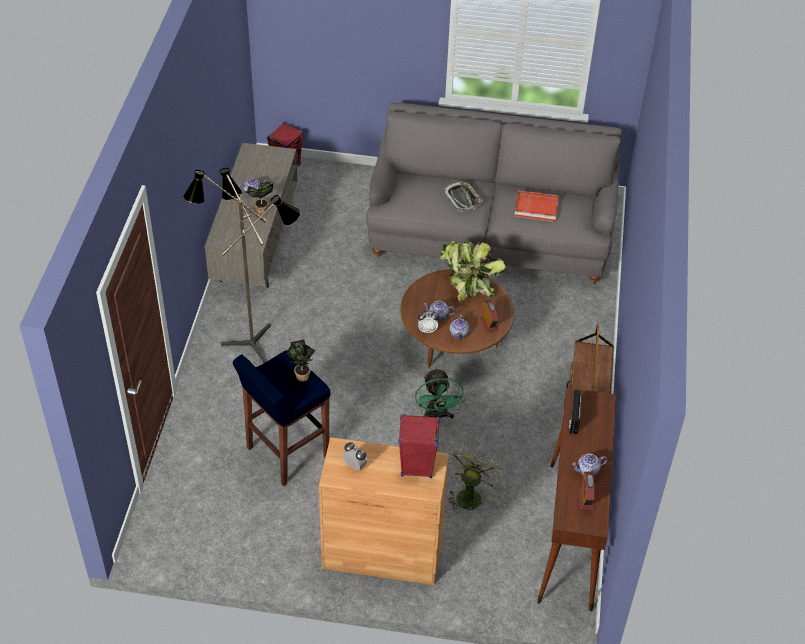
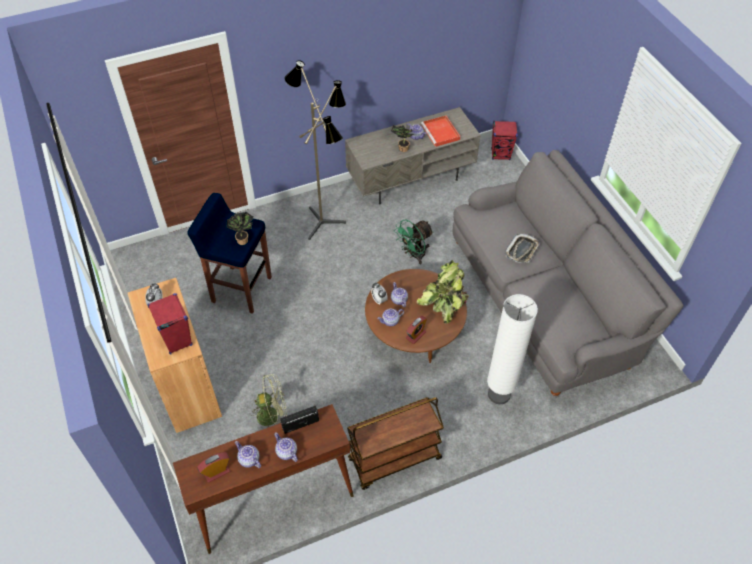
camera: 60 degrees right, 5 degrees up
green fan [415,368,465,419] -> green fan moved to [394,219,434,264]
red tray [514,190,559,222] -> red tray moved to [421,116,461,147]
none -> teapot [274,432,298,462]
none -> white floor lamp [487,294,538,404]

